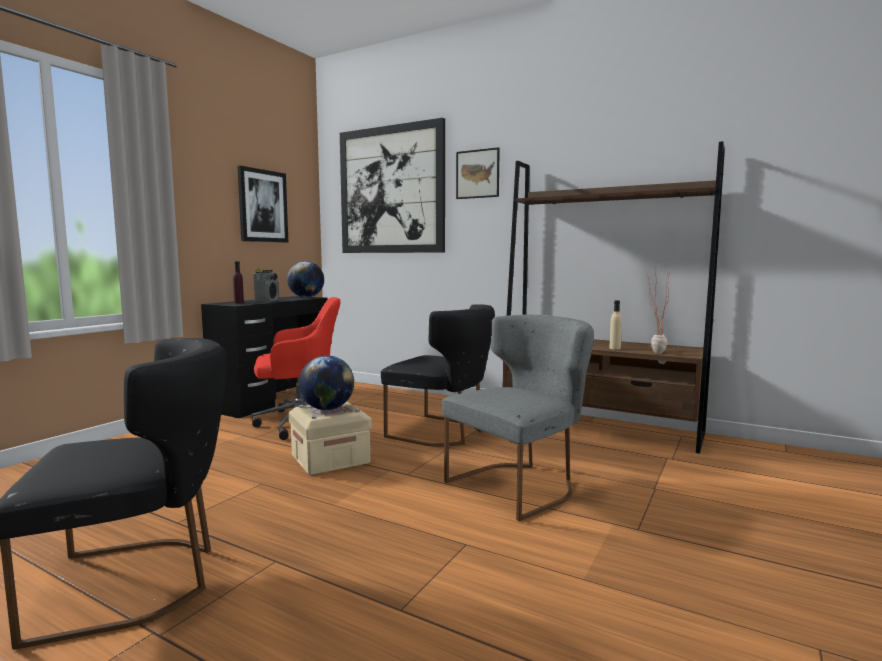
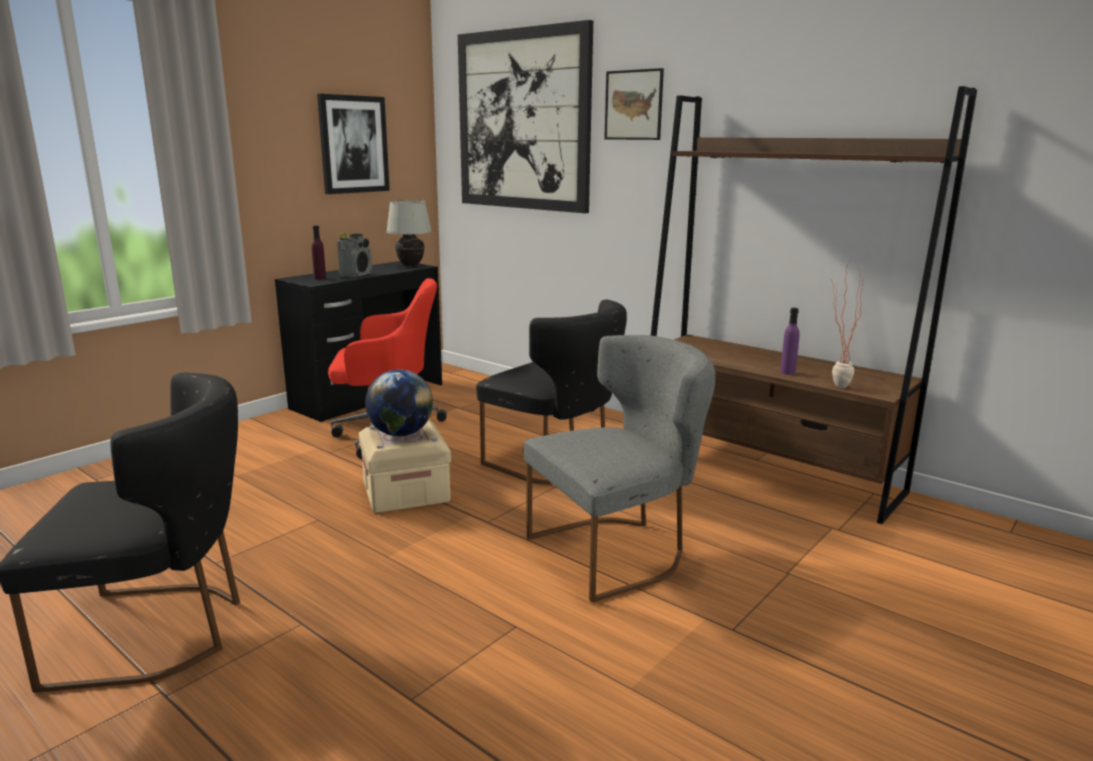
camera: 10 degrees right, 10 degrees up
globe [287,261,324,298] -> white table lamp [386,200,432,266]
beige bottle [609,300,622,350] -> purple bottle [780,308,800,375]

